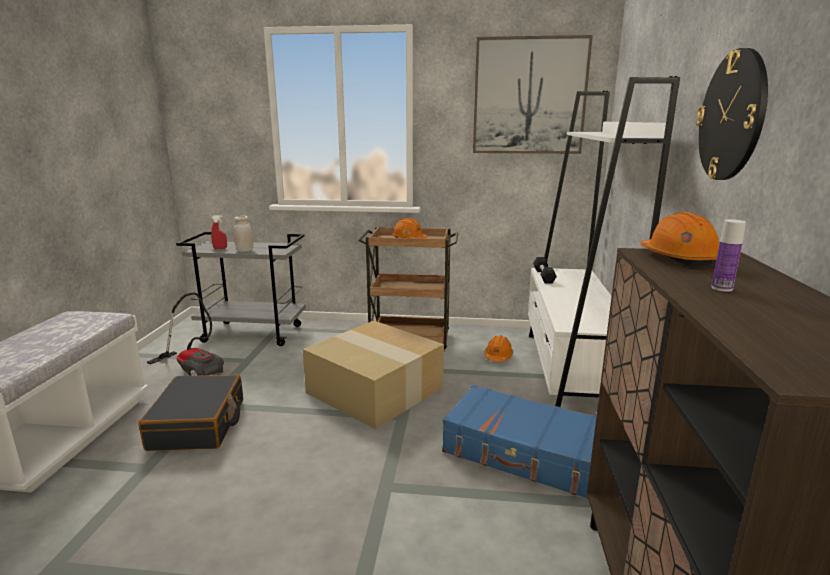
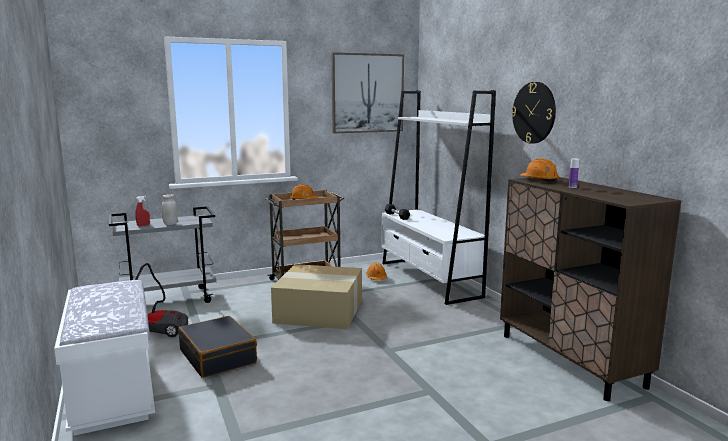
camera: 30 degrees left, 5 degrees down
blue suitcase [442,385,596,499] -> none

